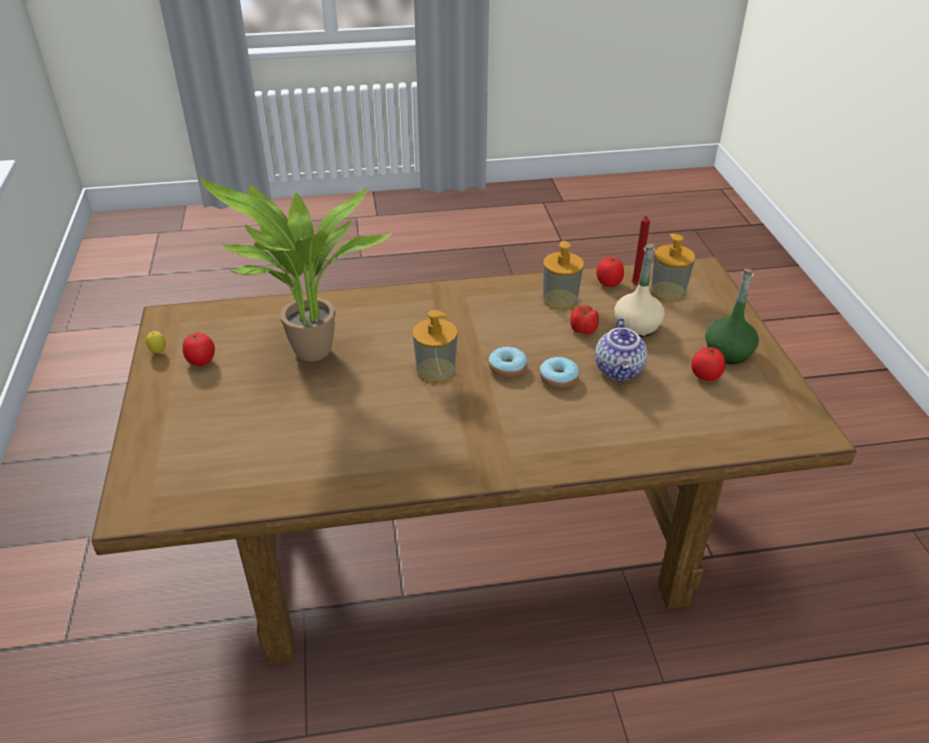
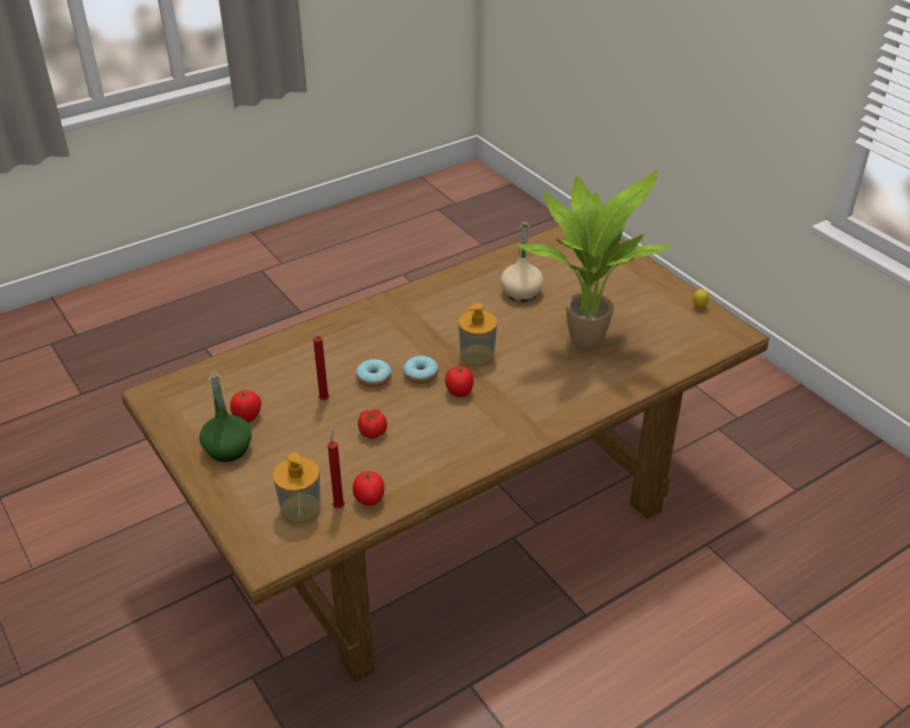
camera: 155 degrees right, 0 degrees up
tomato [183,332,215,366] -> tomato moved to [445,366,474,397]
soap dispenser [543,241,584,310] -> none
teapot [595,318,647,382] -> red candle [313,336,329,400]
beige bottle [614,244,665,337] -> beige bottle moved to [501,222,544,302]

